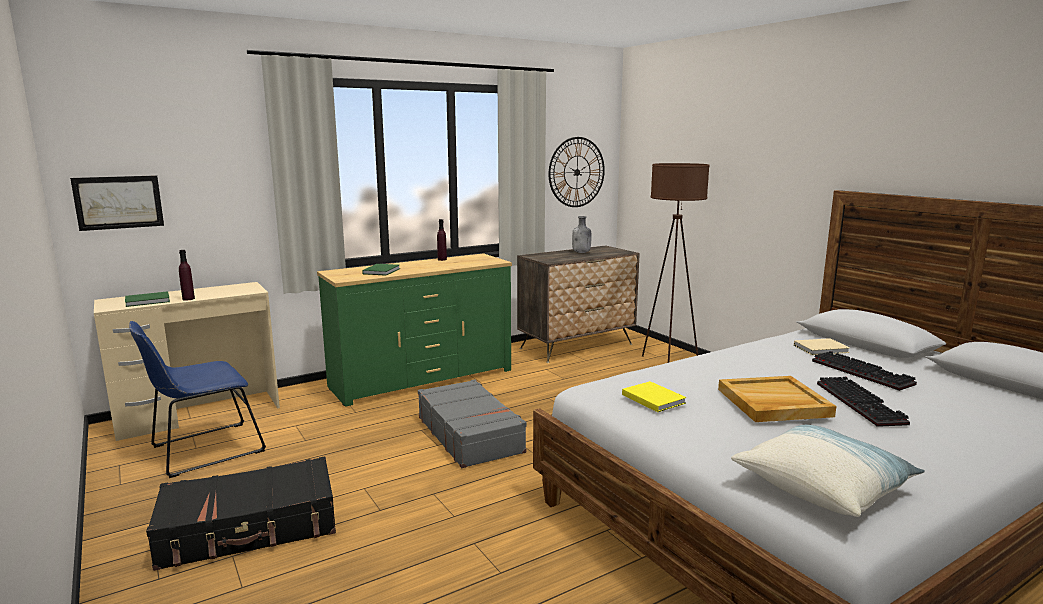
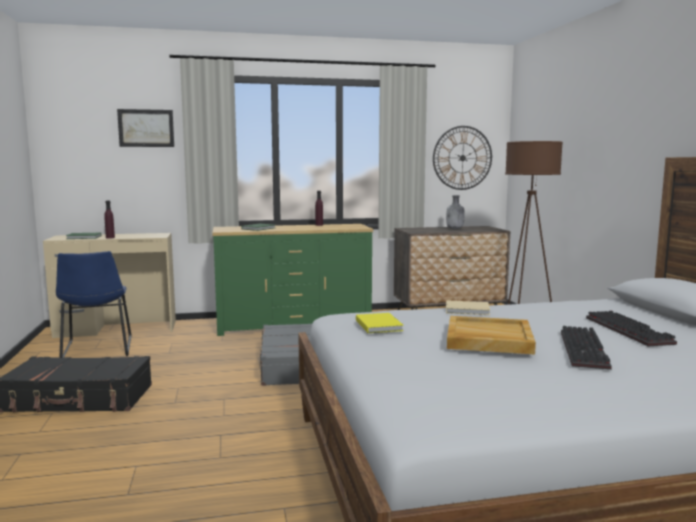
camera: 20 degrees right, 5 degrees down
picture [70,175,164,231] -> picture moved to [117,109,174,147]
blue chair [129,321,266,478] -> blue chair turned 90 degrees counterclockwise [56,251,132,358]
pillow [731,424,925,517] -> none
beige book [794,338,850,355] -> beige book moved to [446,300,490,315]

